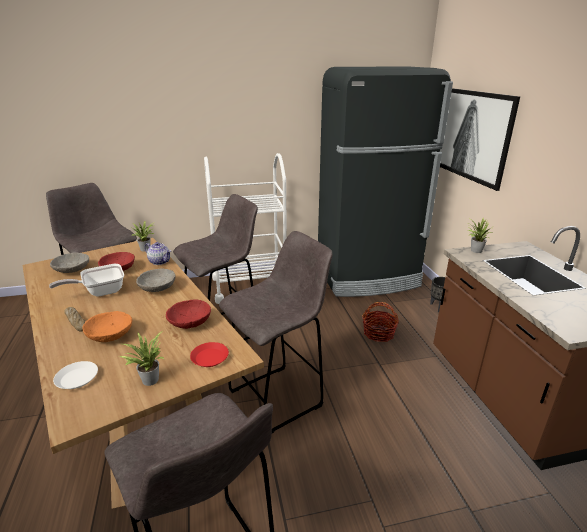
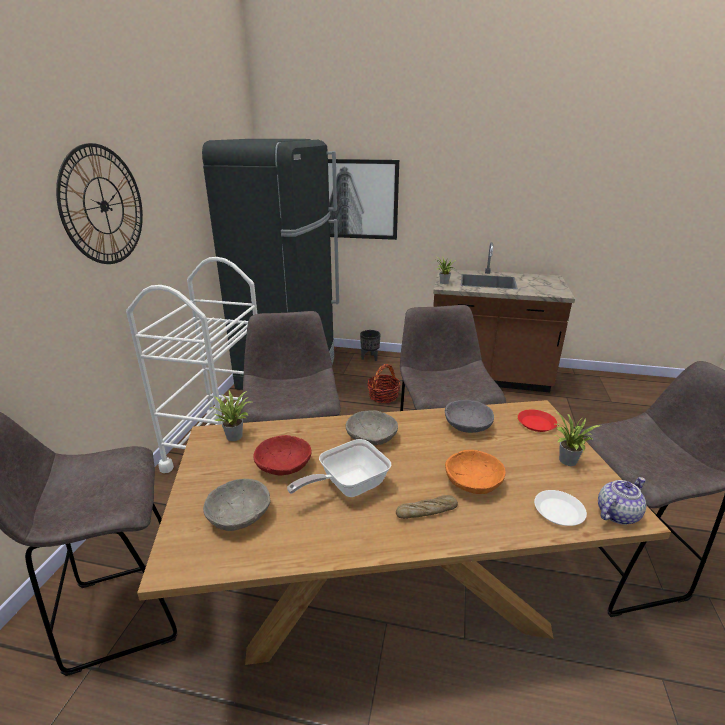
camera: 65 degrees left, 0 degrees up
frying pan [49,264,124,297] -> frying pan turned 60 degrees clockwise [287,439,391,497]
teapot [144,242,171,265] -> teapot moved to [598,477,646,525]
red bowl [166,299,211,329] -> grey bowl [445,400,494,433]
none -> wall clock [56,143,143,264]

